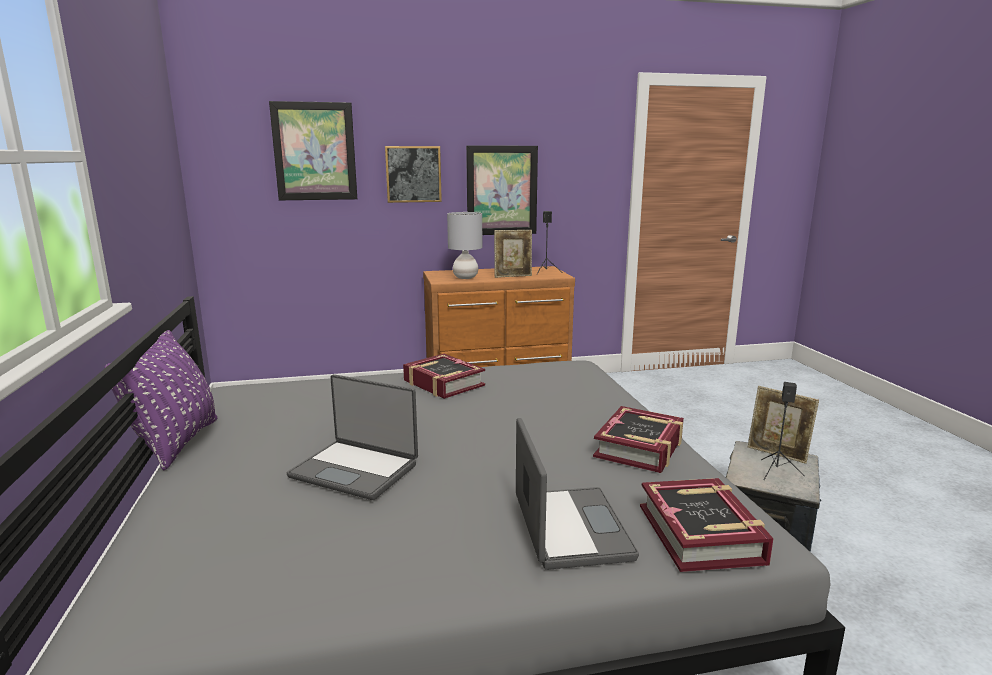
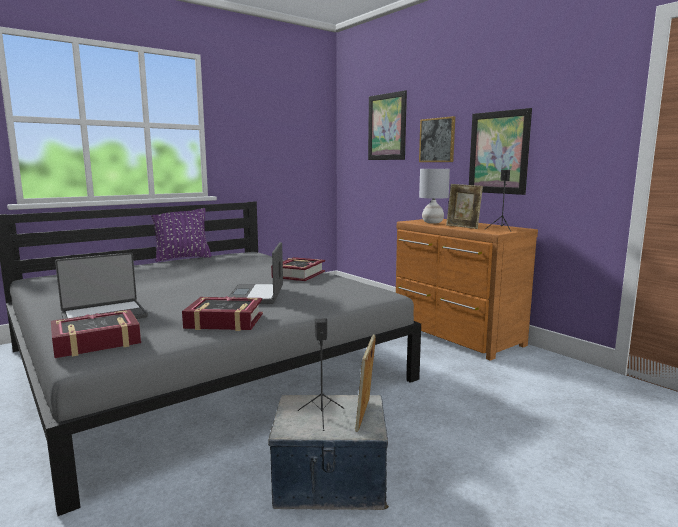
camera: 65 degrees right, 5 degrees down
laptop [287,374,418,500] -> laptop moved to [228,242,283,304]

